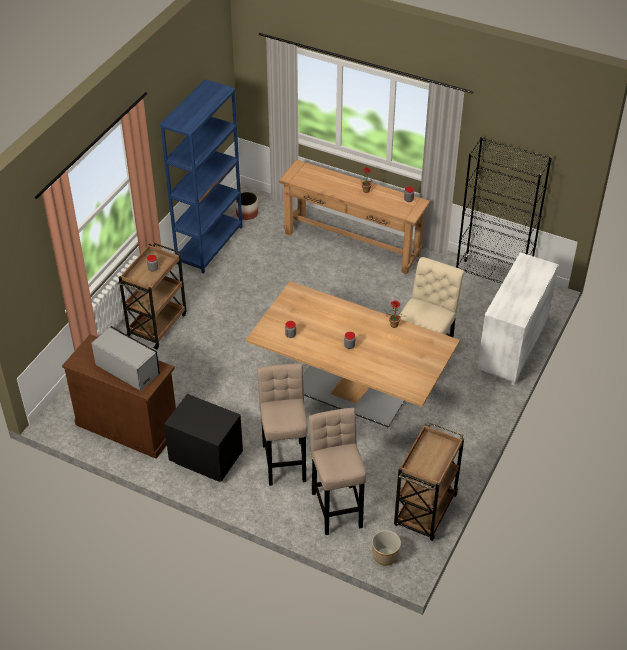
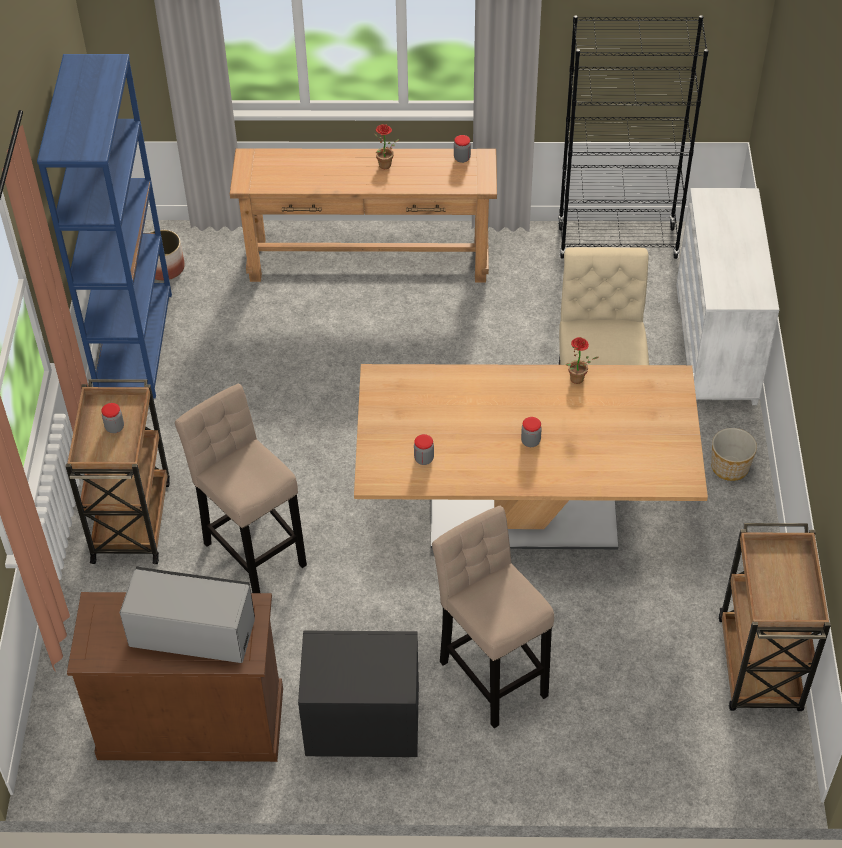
camera: 25 degrees left, 5 degrees up
beige stool [309,408,366,535] -> beige stool moved to [175,384,307,593]
planter [372,530,401,566] -> planter moved to [711,428,757,481]

